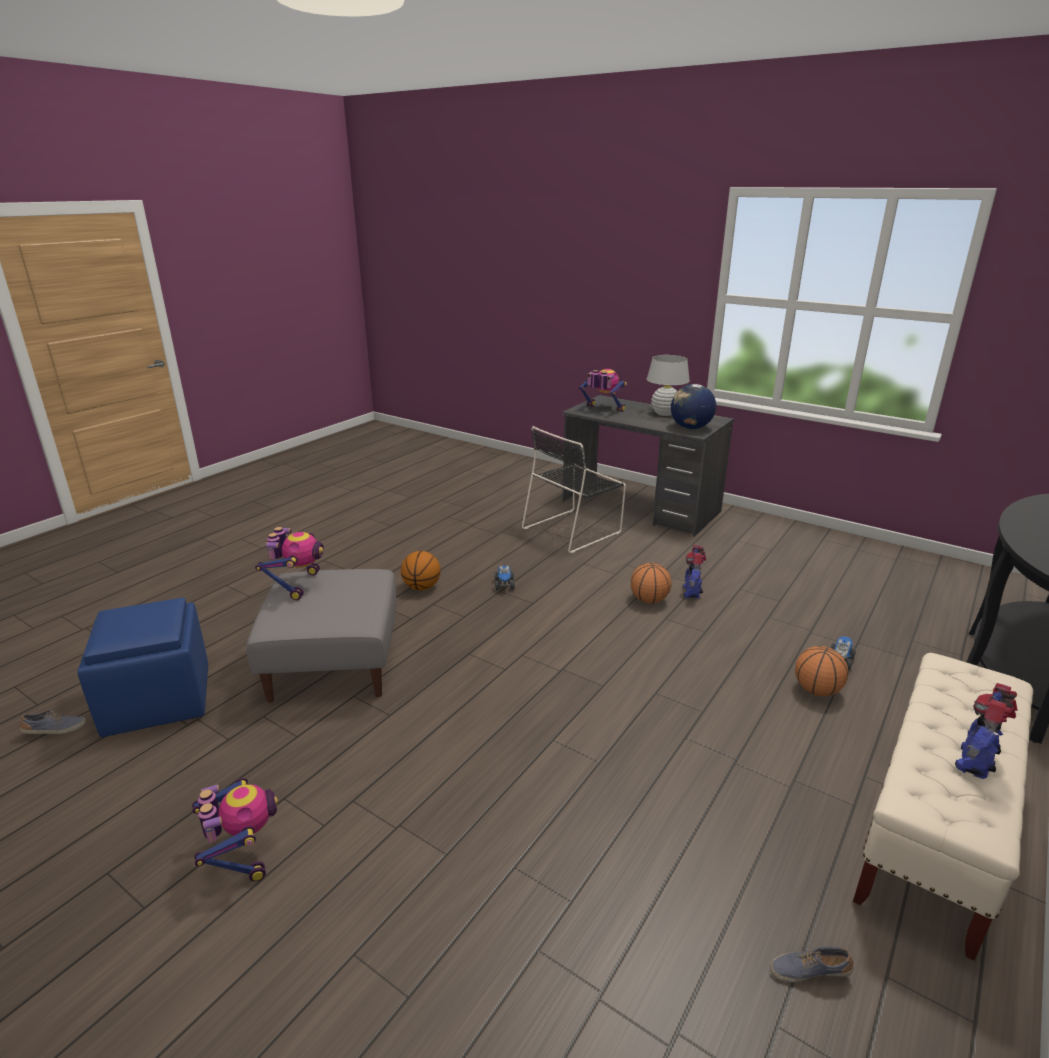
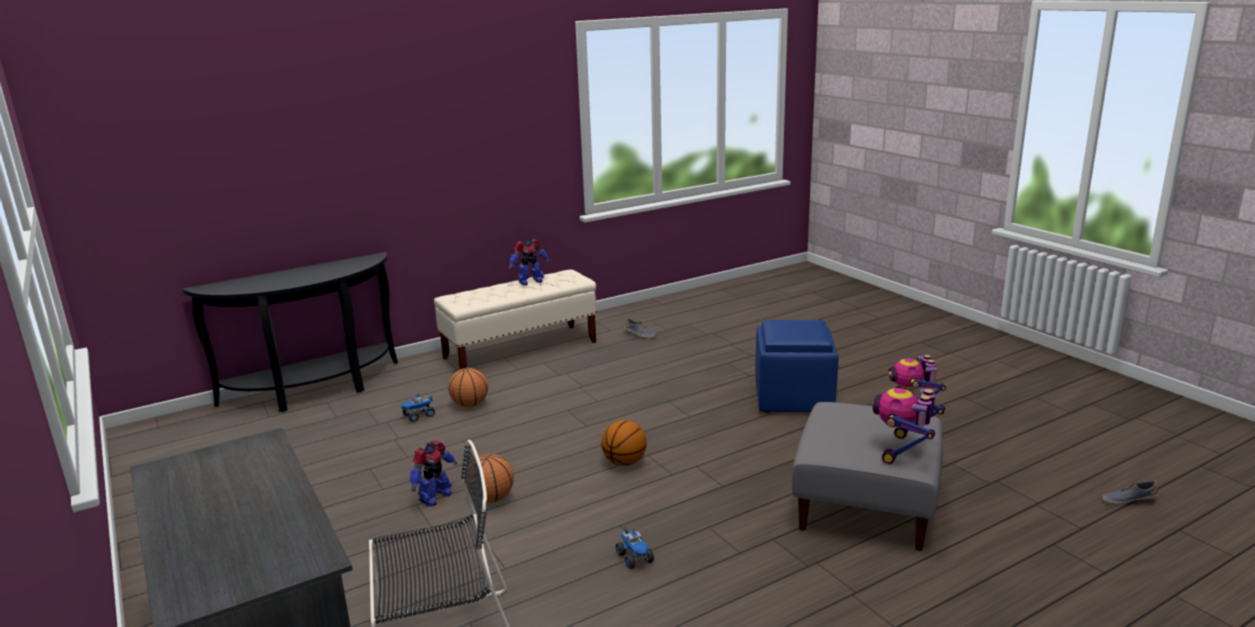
camera: 155 degrees left, 5 degrees down
blue ottoman [77,598,208,737] -> blue ottoman moved to [756,320,838,413]
basketball [401,551,441,590] -> basketball moved to [601,420,647,466]
toy truck [494,564,515,591] -> toy truck turned 135 degrees clockwise [616,526,654,569]
toy robot [578,369,627,412] -> none
white table lamp [647,355,690,416] -> none
globe [671,384,716,429] -> none

